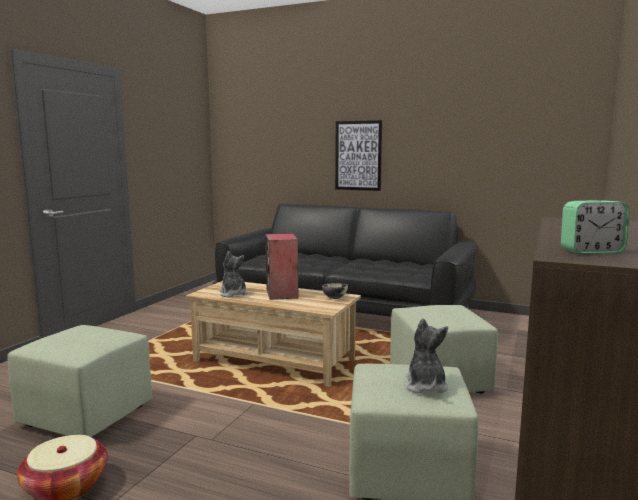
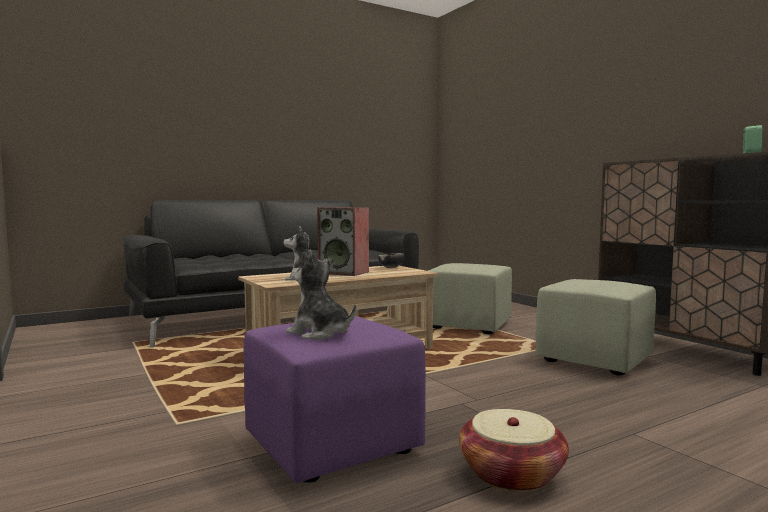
camera: 55 degrees left, 5 degrees down
green ottoman [7,325,152,438] -> purple ottoman [244,316,426,483]
picture [335,120,382,191] -> none
plush toy [404,318,448,393] -> plush toy moved to [286,249,356,340]

